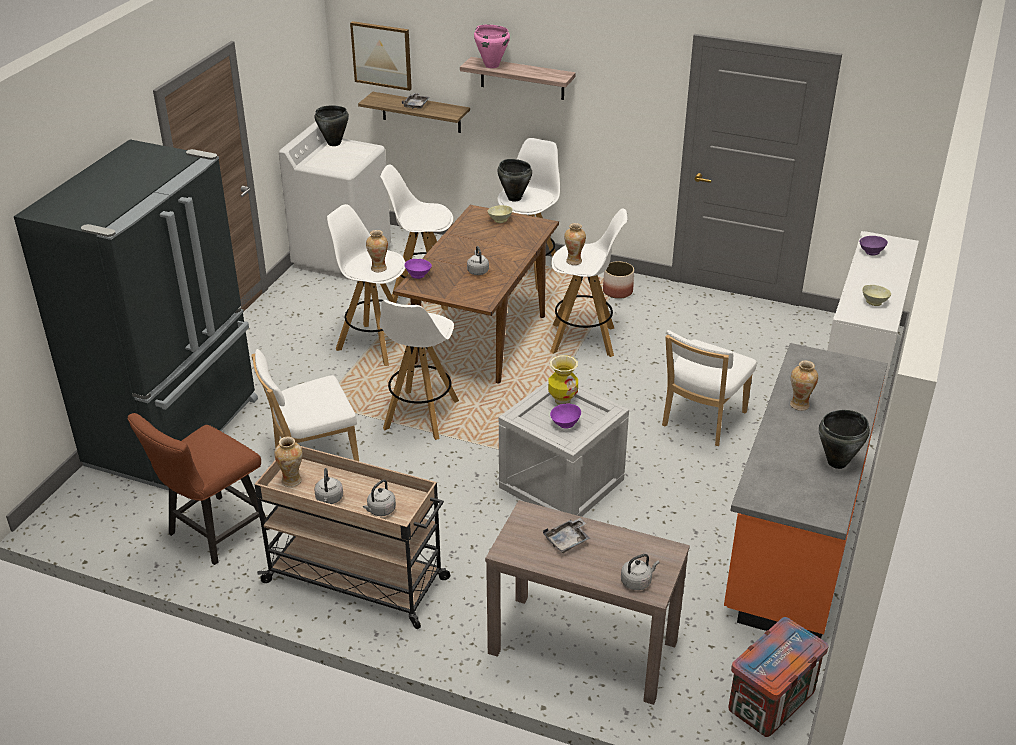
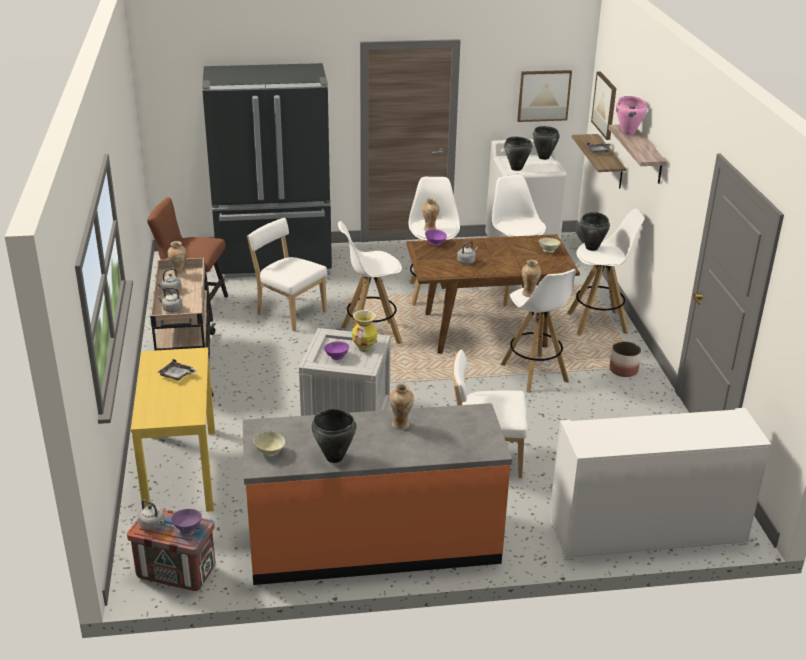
camera: 60 degrees right, 5 degrees down
brown console table [485,500,690,705] -> yellow console table [131,347,215,512]
grey kettle [621,554,660,590] -> grey kettle moved to [139,500,165,530]
purple bowl [859,236,888,255] -> purple bowl moved to [171,509,202,533]
beige bowl [862,285,891,306] -> beige bowl moved to [254,431,285,457]
none -> black cooking pot [504,137,532,171]
none -> picture [517,70,572,122]

